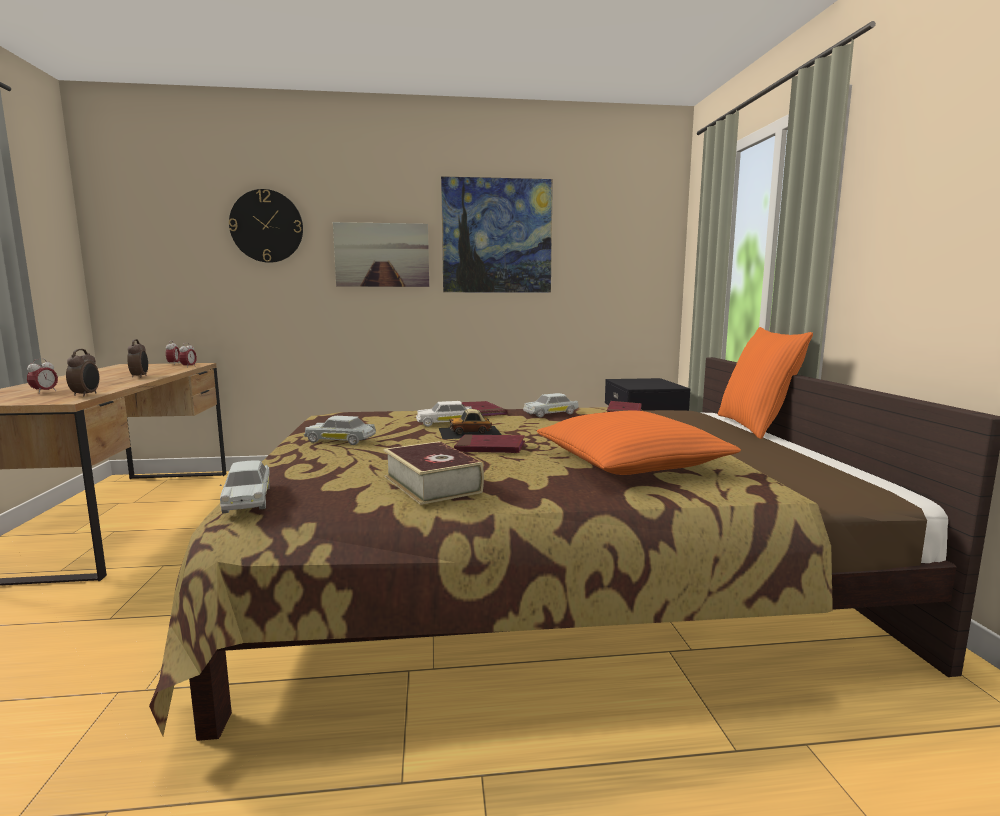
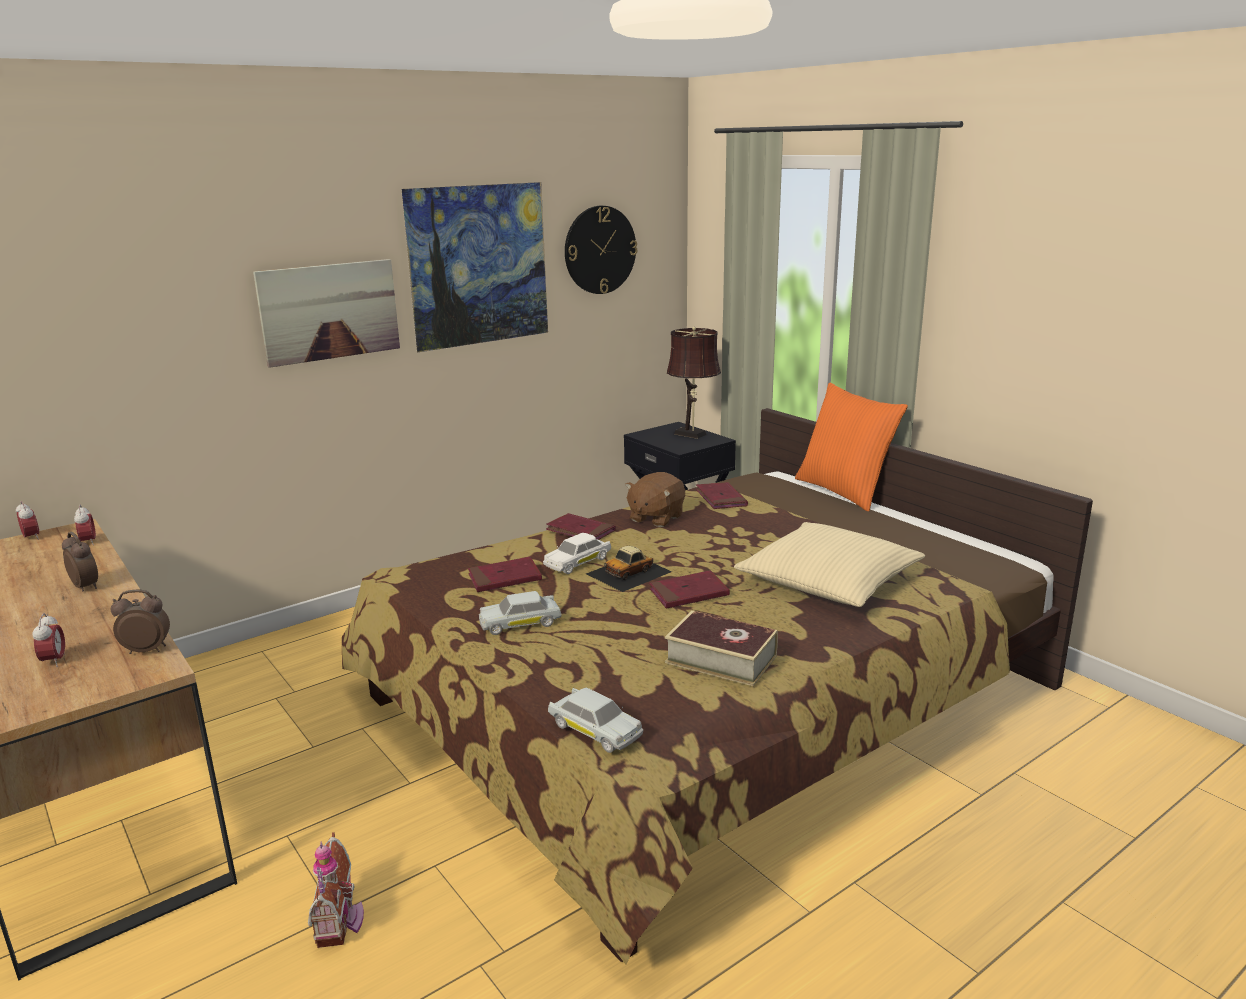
camera: 30 degrees left, 10 degrees up
alarm clock [66,349,99,396] -> alarm clock turned 60 degrees counterclockwise [110,590,170,654]
wall clock [229,189,303,263] -> wall clock moved to [565,206,638,294]
white toy car [523,393,579,418] -> brown plush toy [625,472,685,527]
orange pillow [537,411,741,475] -> beige pillow [734,522,925,607]
none -> toy house [308,832,364,948]
none -> red book [468,557,542,592]
none -> brown table lamp [667,326,721,439]

